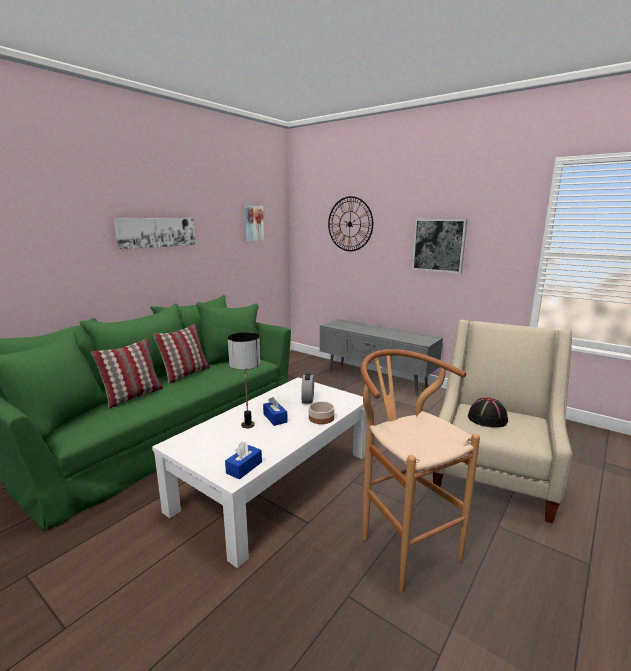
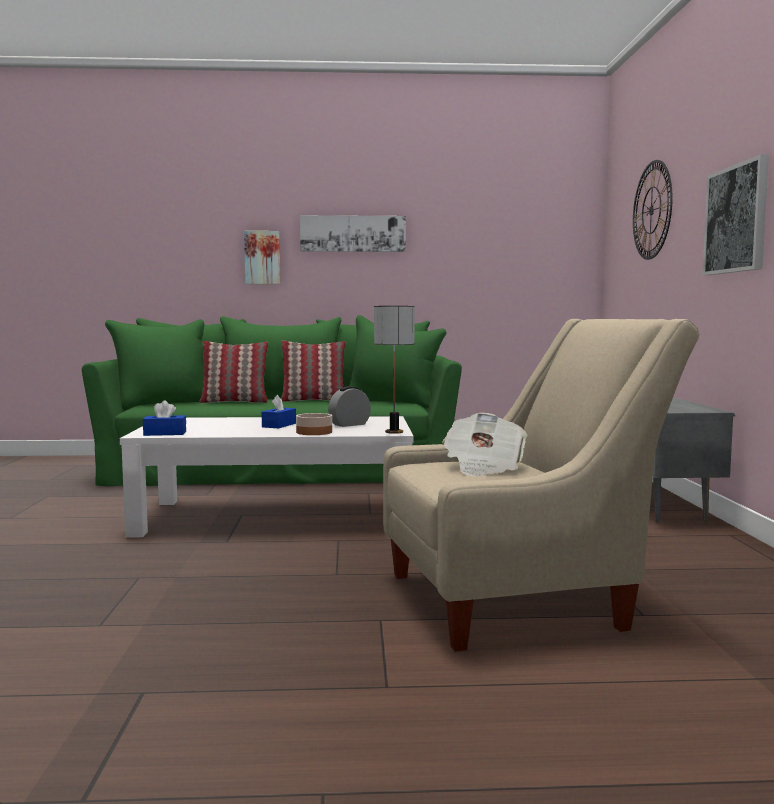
camera: 50 degrees right, 10 degrees down
table lamp [228,332,261,428] -> table lamp moved to [374,306,415,434]
picture [245,206,264,241] -> picture moved to [244,231,280,284]
brown stool [361,349,480,593] -> none
black hat [468,397,508,428] -> newspaper [443,413,527,476]

